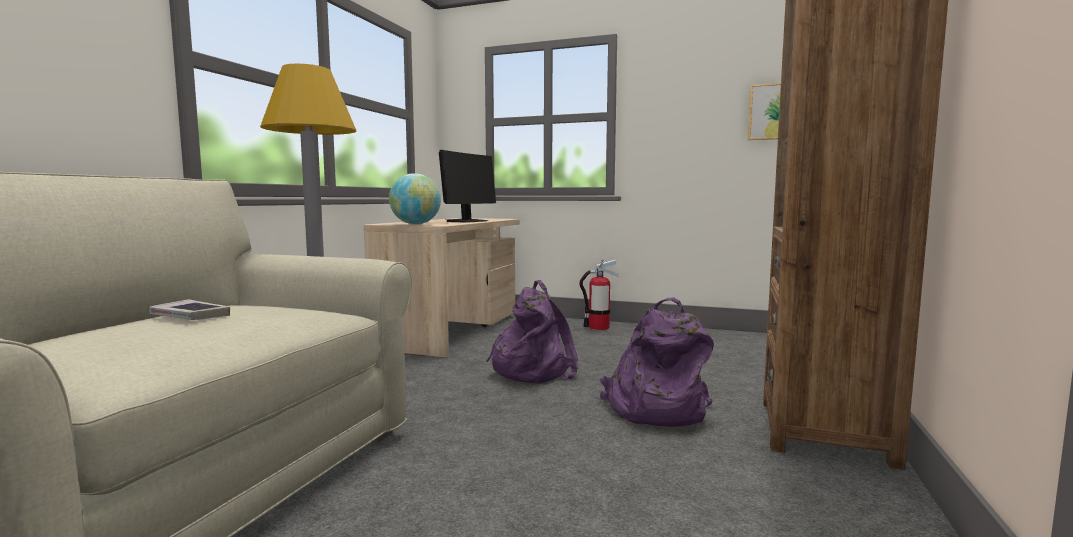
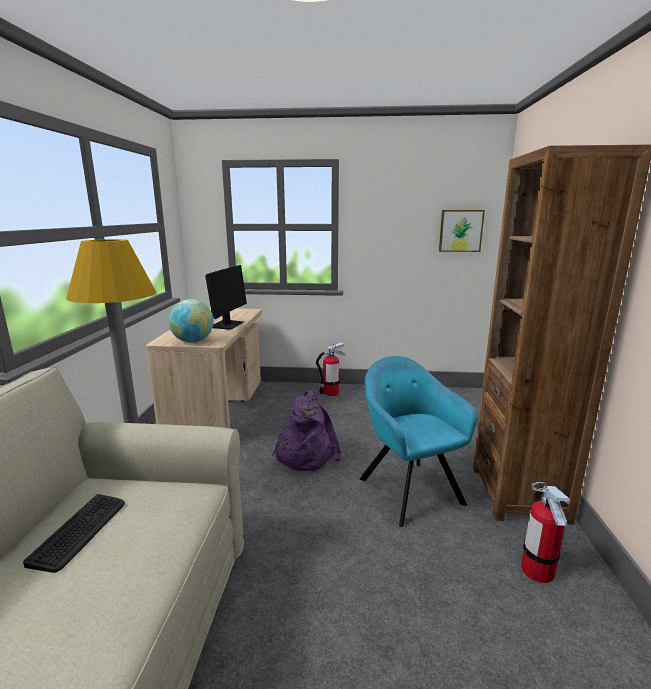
camera: 15 degrees left, 10 degrees up
book [149,299,230,320] -> keyboard [23,494,125,573]
purple backpack [600,297,714,427] -> turquoise armchair [360,356,477,527]
none -> fire extinguisher [521,482,570,583]

